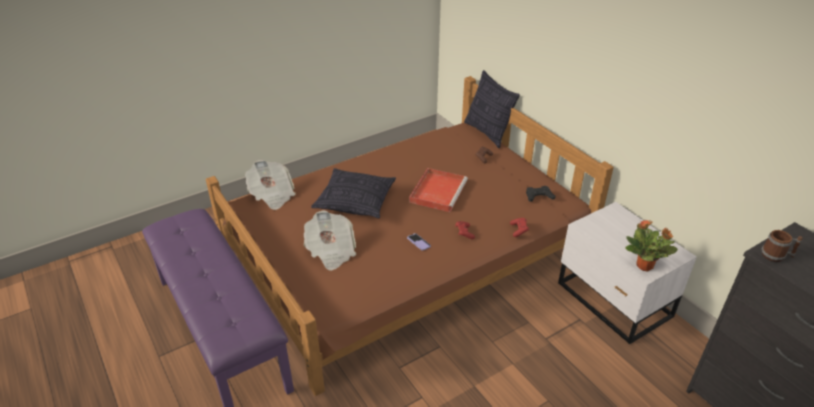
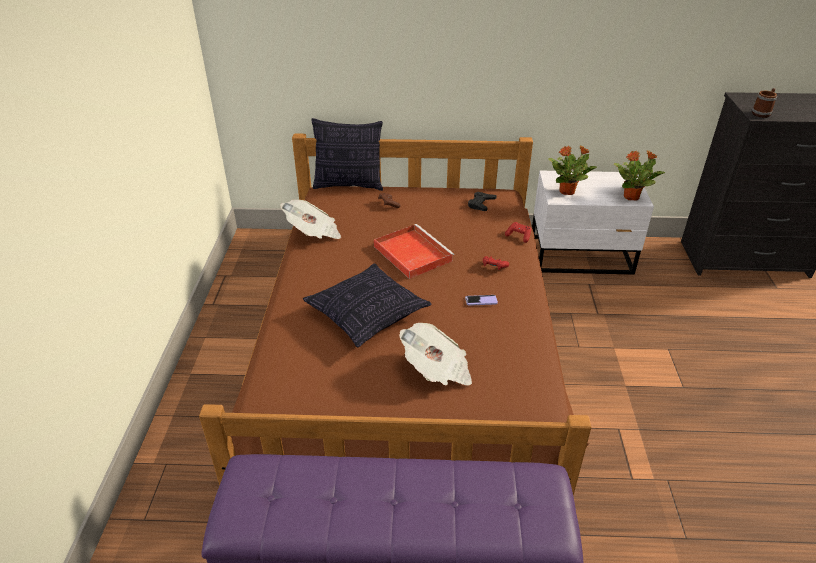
camera: 55 degrees left, 0 degrees up
newspaper [245,160,296,210] -> newspaper moved to [280,200,341,239]
none -> potted plant [548,145,597,195]

